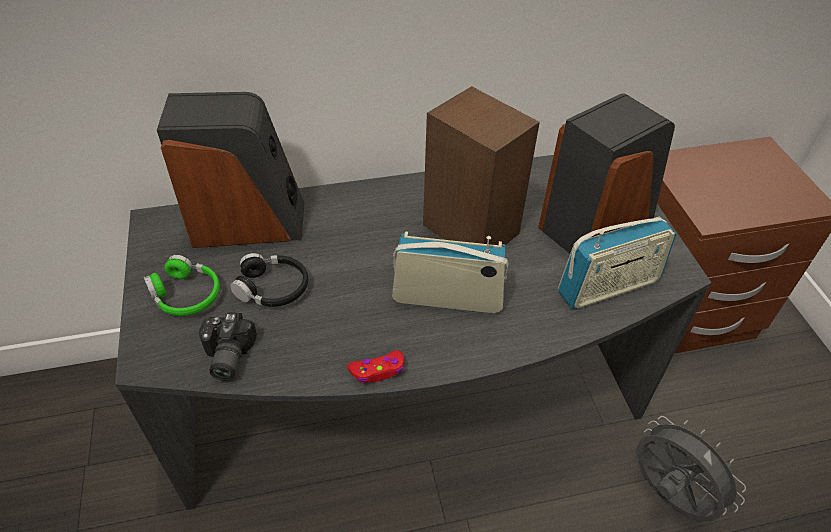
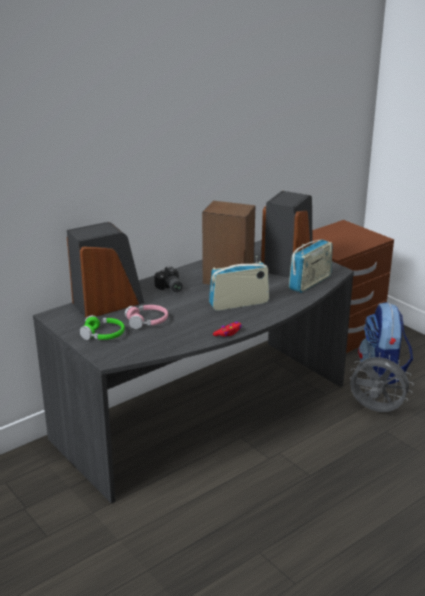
camera: 25 degrees left, 20 degrees down
camera [199,312,257,381] -> camera moved to [154,266,183,292]
black headphones [230,253,308,307] -> pink headphones [125,305,168,329]
none -> backpack [358,302,413,384]

